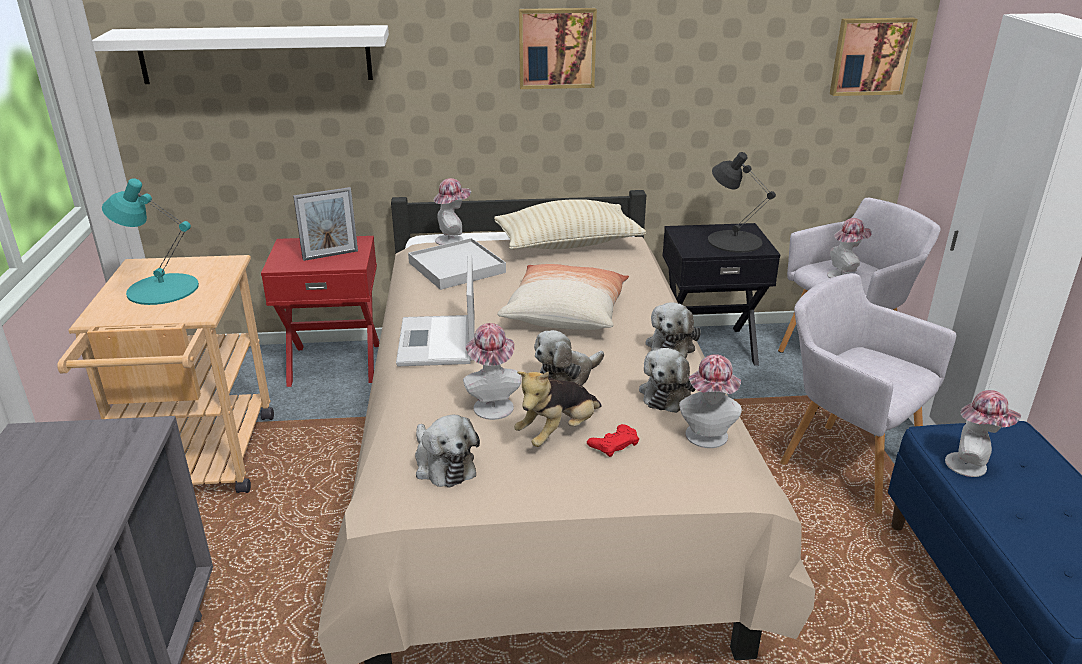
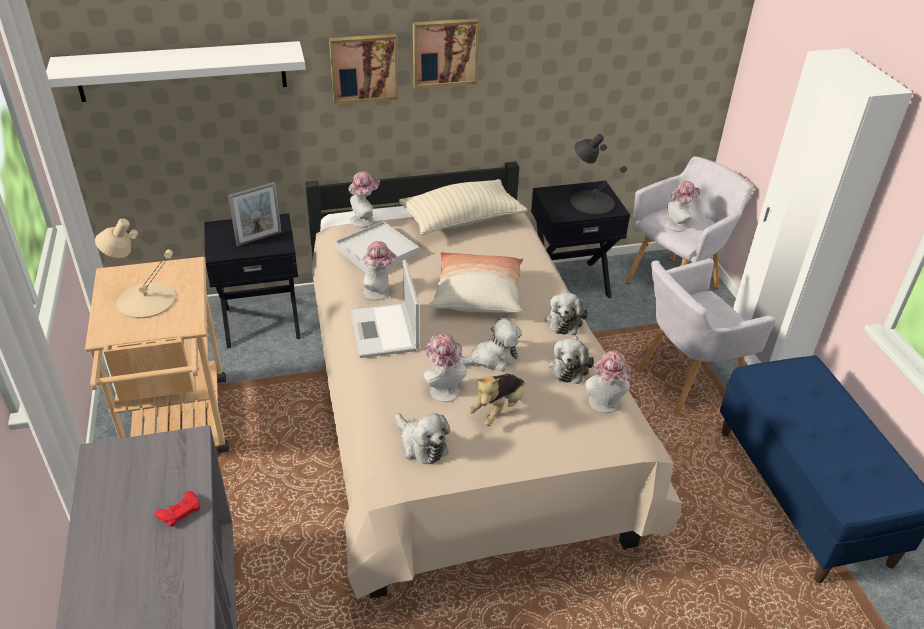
camera: 10 degrees left, 10 degrees up
turquoise table lamp [102,178,199,305] -> beige table lamp [95,218,176,318]
red nightstand [261,236,379,387] -> black nightstand [204,213,301,348]
plush toy [534,330,604,385] -> plush toy turned 150 degrees counterclockwise [459,318,522,372]
red game controller [587,424,639,457] -> red game controller moved to [154,491,201,527]
grey armchair [780,273,956,514] -> grey armchair turned 60 degrees counterclockwise [637,259,776,416]
picture [830,18,918,96] -> picture moved to [329,34,398,104]
hat [945,390,1021,477] -> hat moved to [362,241,397,300]

